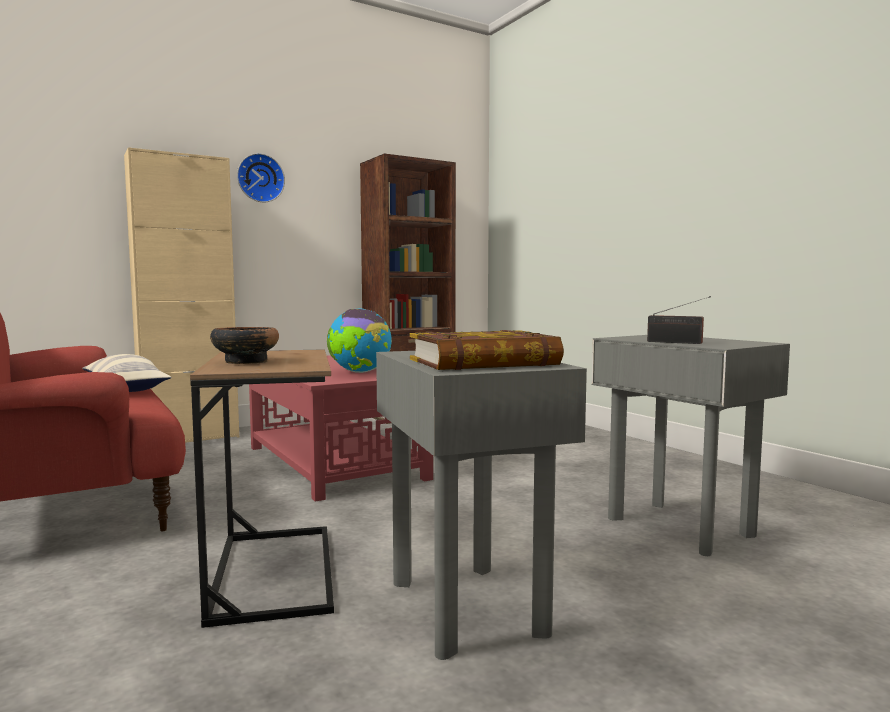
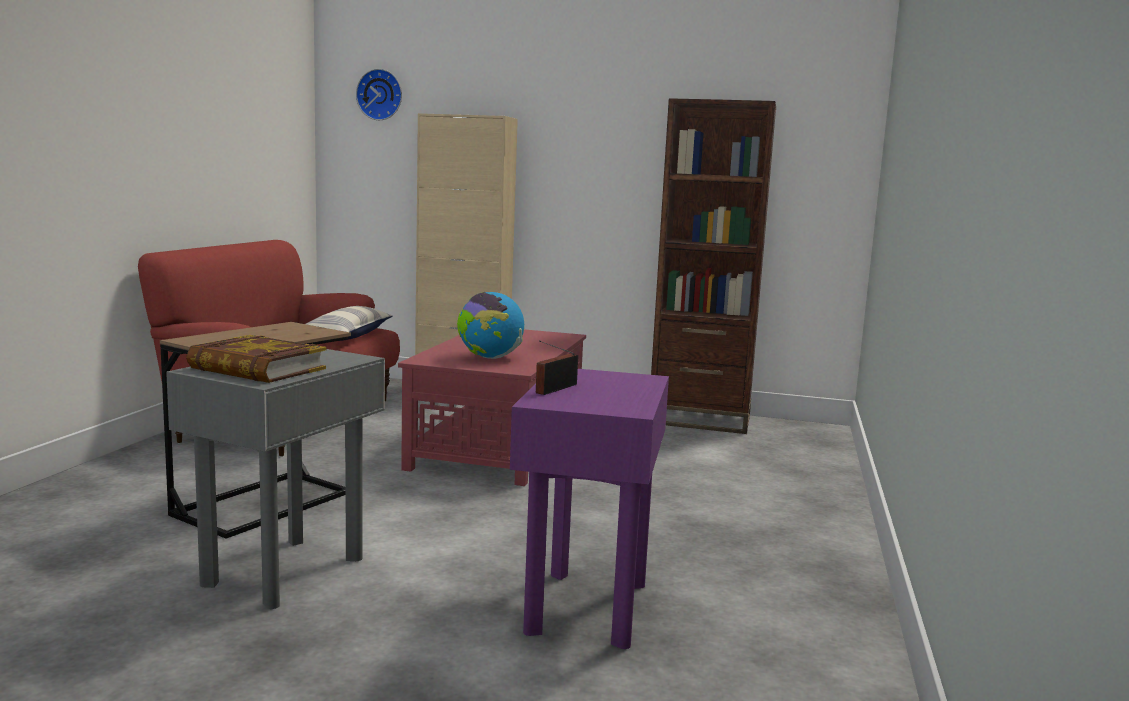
camera: 45 degrees right, 5 degrees up
bowl [210,327,279,364] -> none
wall clock [237,153,285,202] -> wall clock moved to [356,69,402,120]
grey side table [592,335,790,556] -> purple side table [510,369,669,649]
radio [647,296,711,344] -> radio turned 45 degrees clockwise [536,340,578,395]

